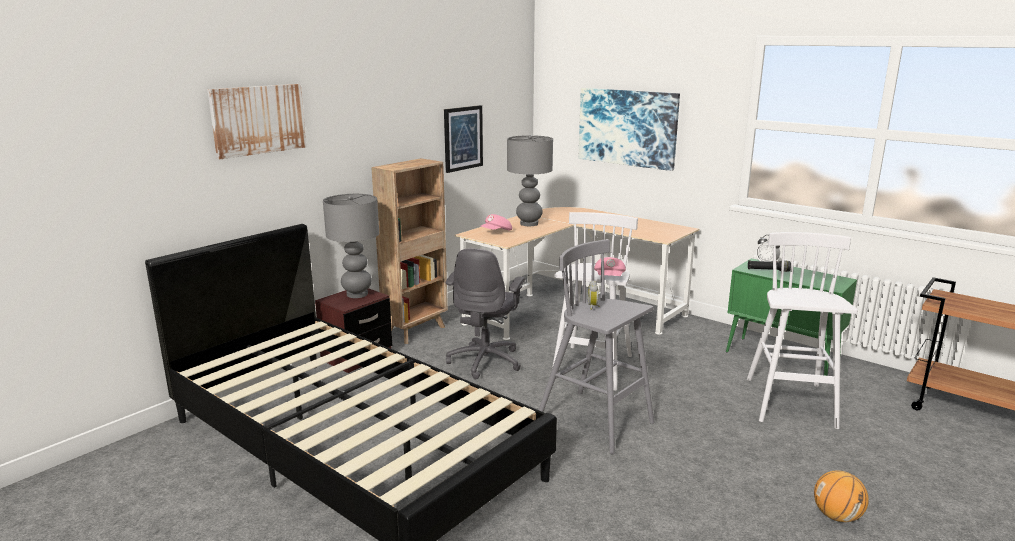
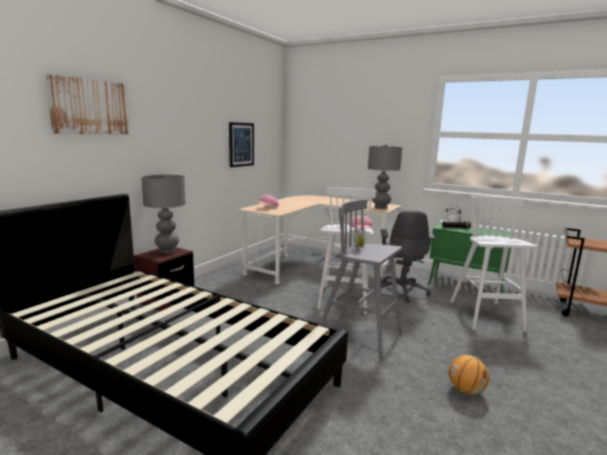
camera: 10 degrees left, 5 degrees down
brown bookcase [371,158,448,344] -> none
grey office chair [446,248,525,379] -> grey office chair moved to [381,210,435,303]
grey table lamp [507,135,553,226] -> grey table lamp moved to [368,144,402,209]
picture [579,88,680,171] -> none
basketball [814,470,869,522] -> basketball moved to [449,355,489,395]

